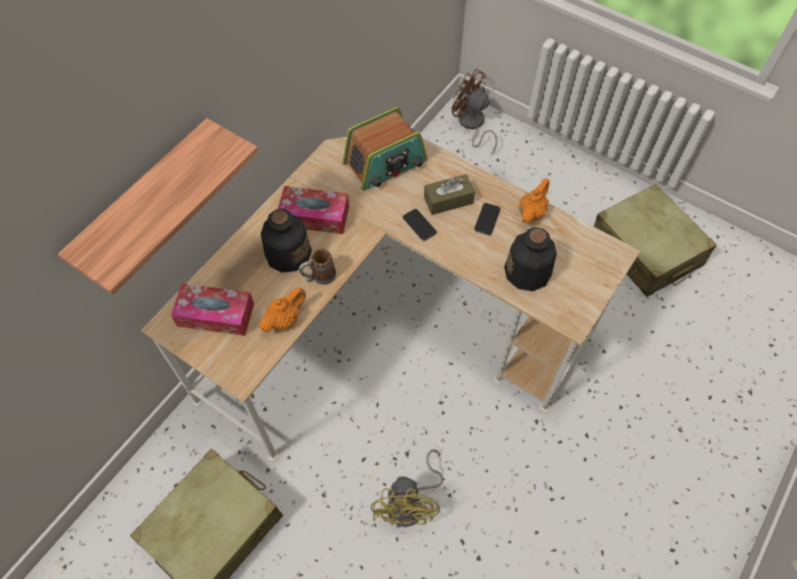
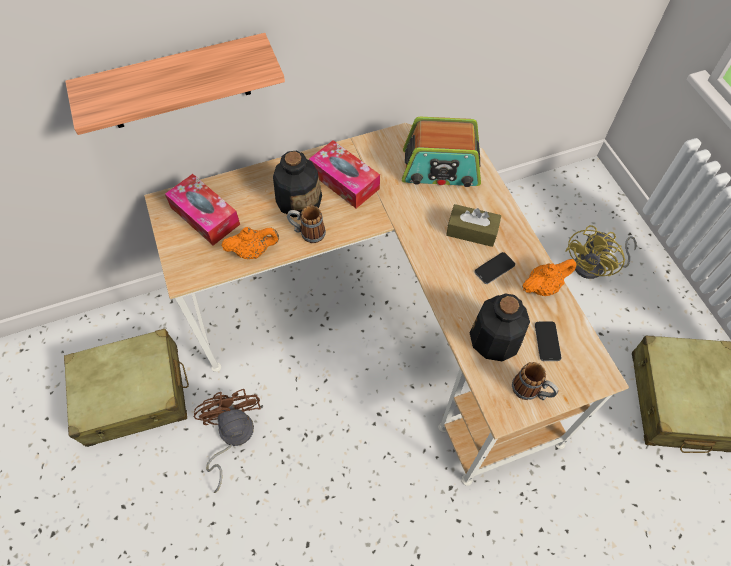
camera: 35 degrees right, 0 degrees up
yellow fan [371,449,443,527] -> yellow fan moved to [565,225,637,279]
phone [403,209,437,241] -> phone moved to [535,322,561,361]
brown fan [452,69,497,155] -> brown fan moved to [194,389,261,493]
none -> mug [512,362,559,400]

